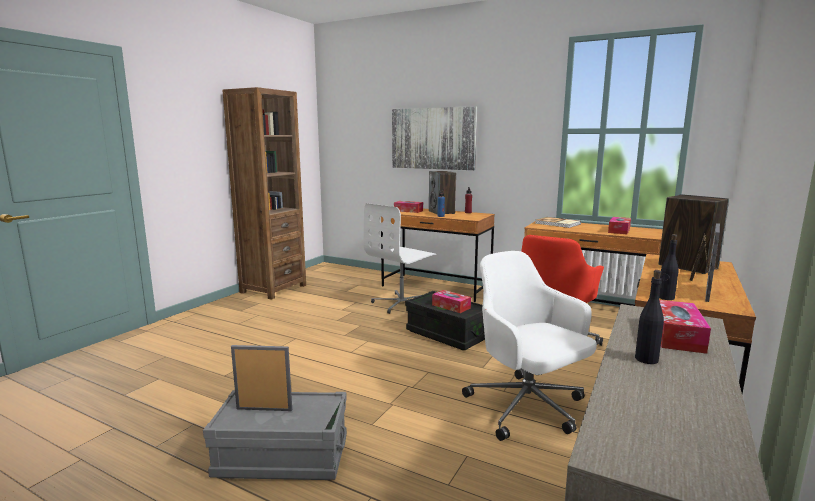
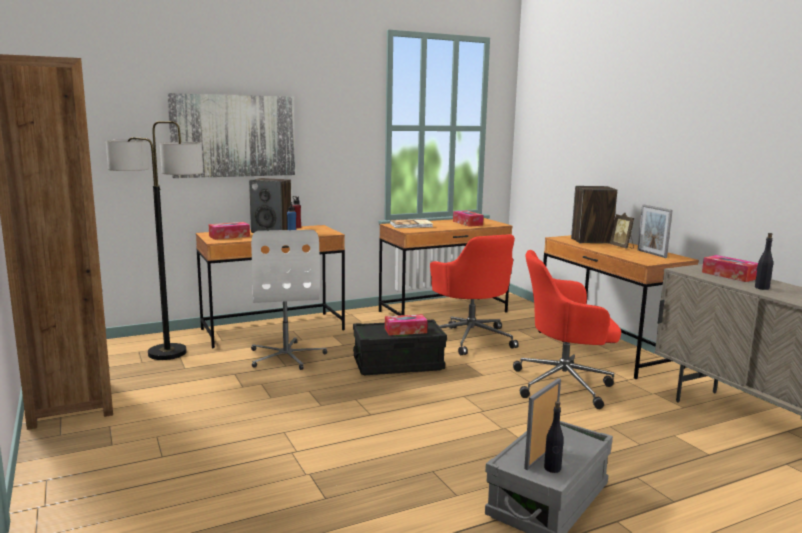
camera: 55 degrees left, 0 degrees up
white office chair [462,251,597,441] -> red office chair [513,250,621,409]
black bottle [659,234,679,300] -> black bottle moved to [544,401,564,473]
none -> floor lamp [106,121,203,360]

